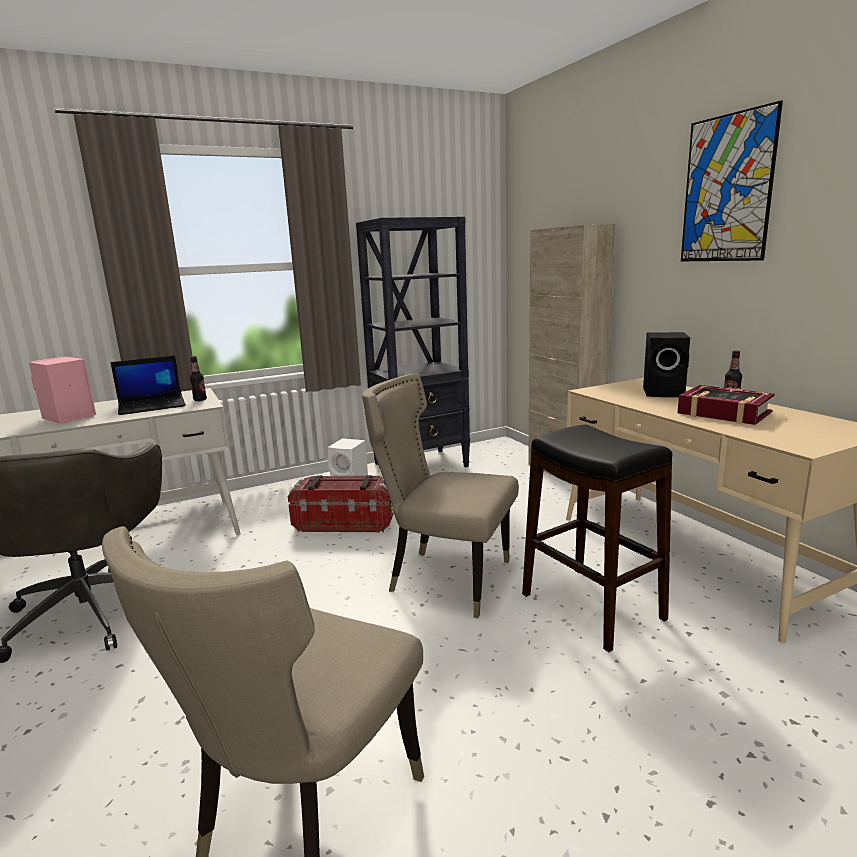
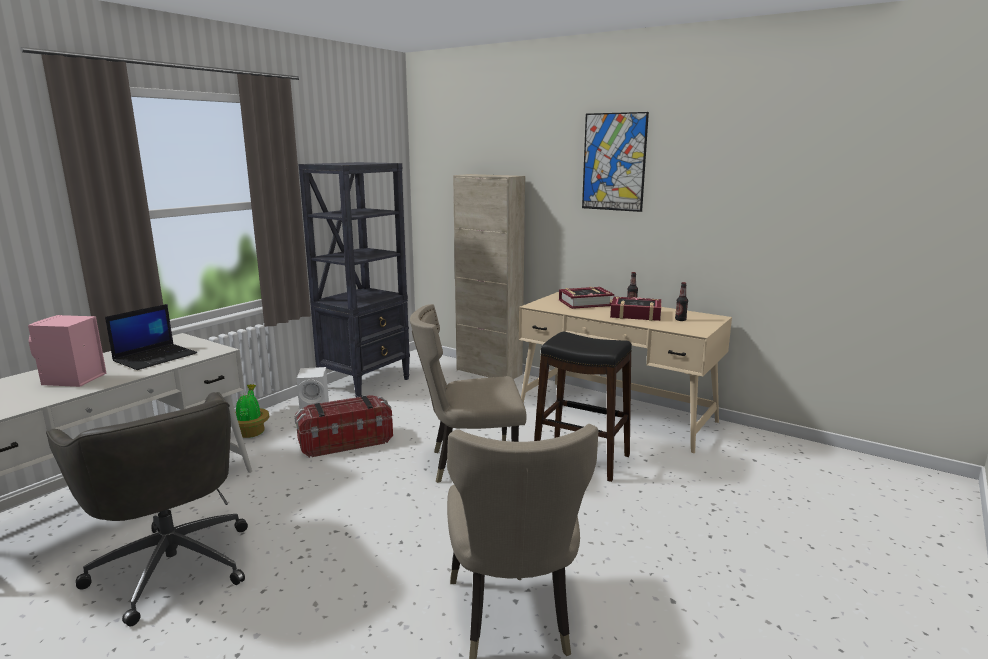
camera: 30 degrees left, 0 degrees up
bottle [190,356,207,401] -> bottle moved to [675,282,688,321]
black speaker [643,332,690,397] -> book [559,287,614,309]
none -> potted plant [235,384,269,438]

